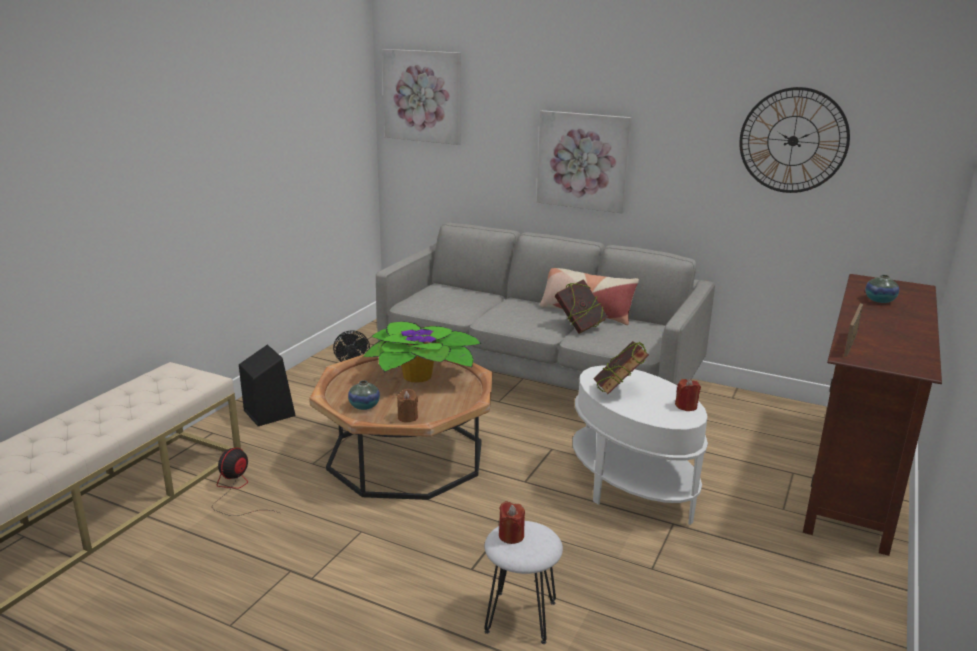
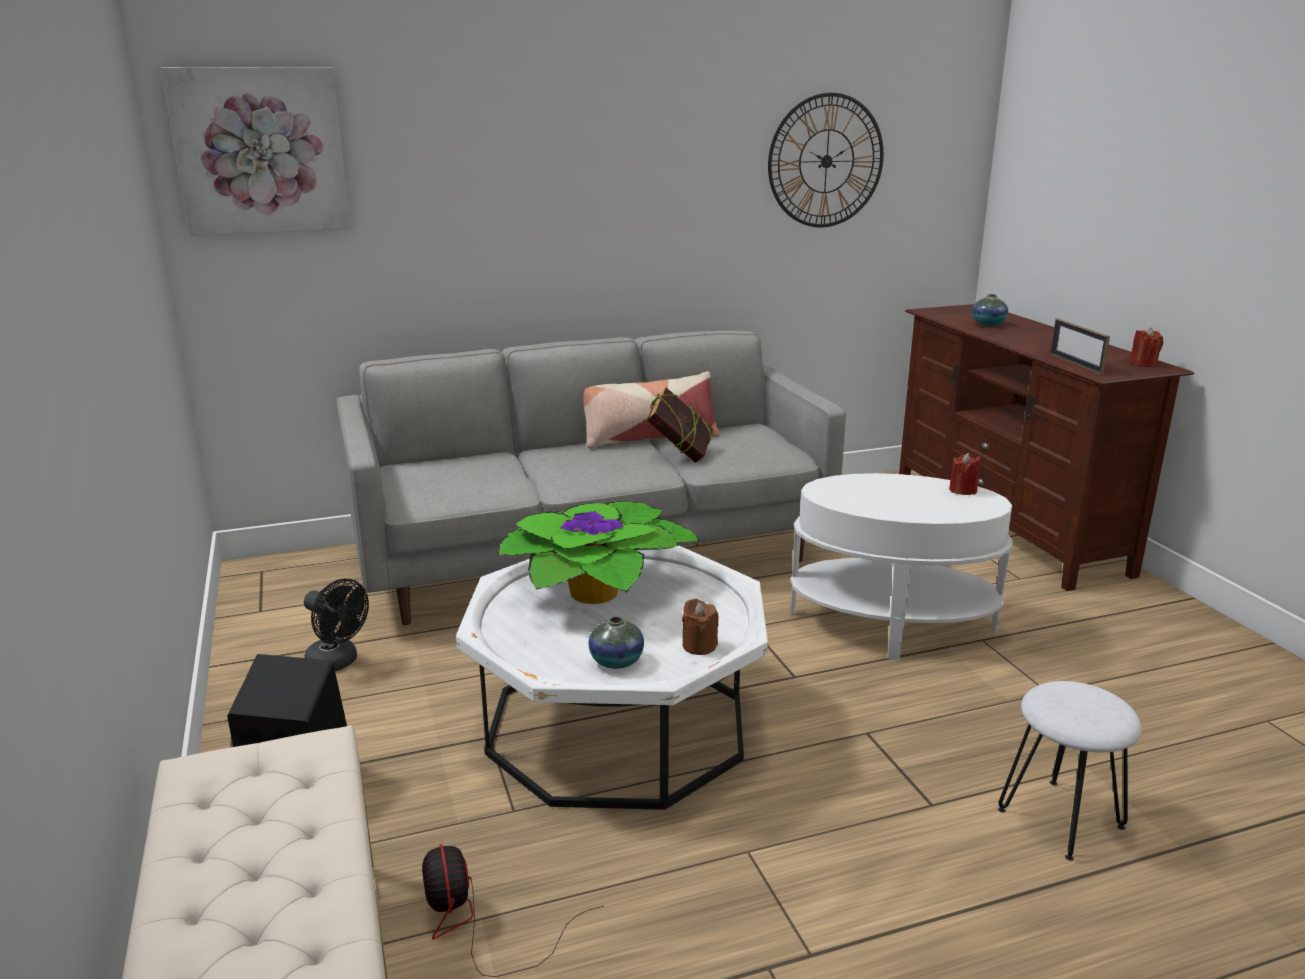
camera: 45 degrees left, 0 degrees up
brown coffee table [309,355,493,500] -> white coffee table [456,546,768,810]
red candle [499,501,525,544] -> red candle moved to [1129,328,1163,367]
picture [537,110,632,213] -> none
book [593,341,649,394] -> none

